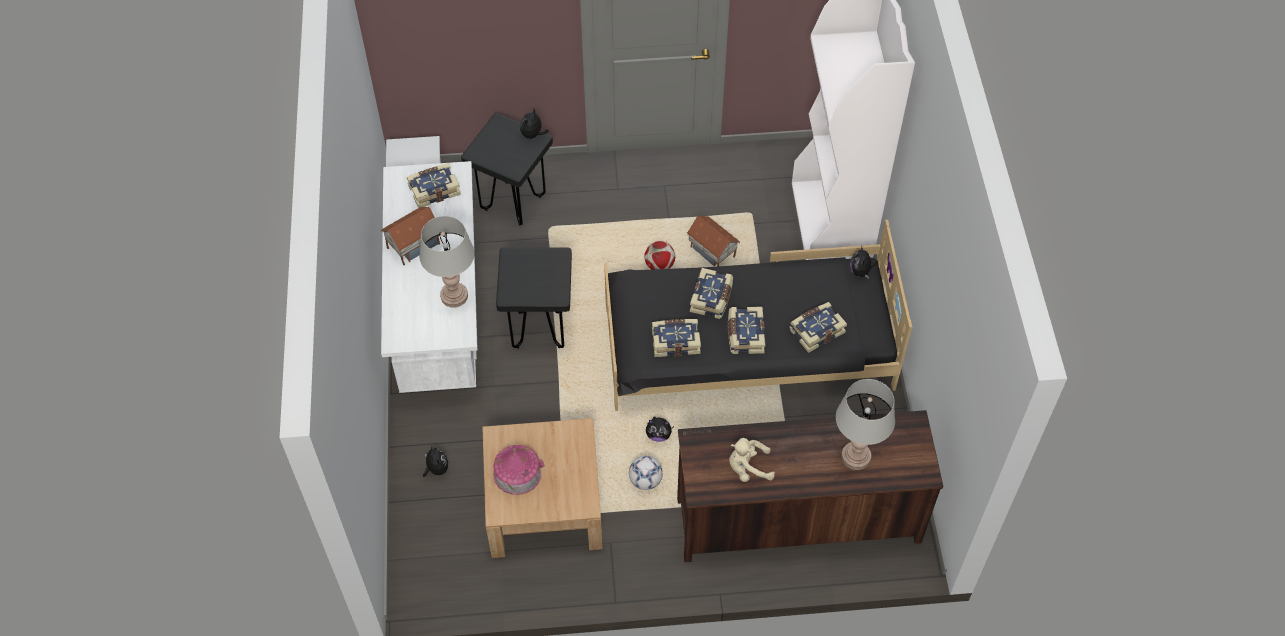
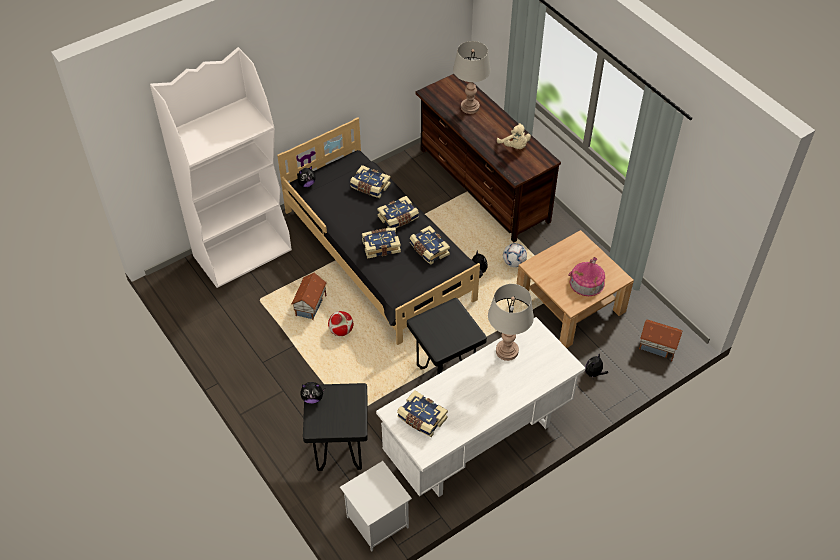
camera: 120 degrees left, 5 degrees down
toy house [381,207,440,265] -> toy house moved to [639,320,683,361]

